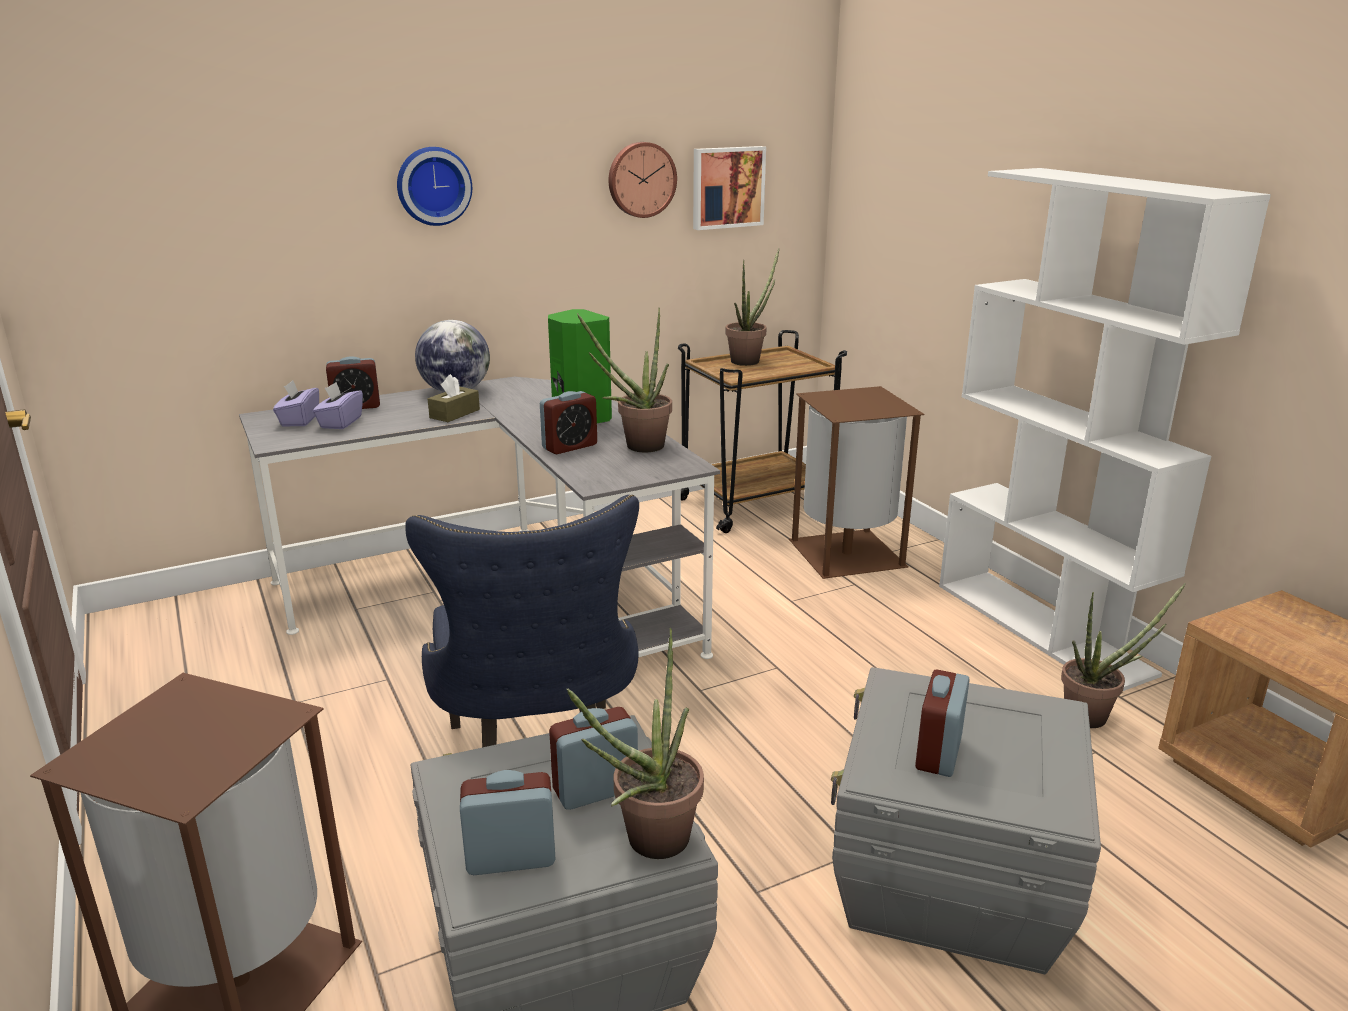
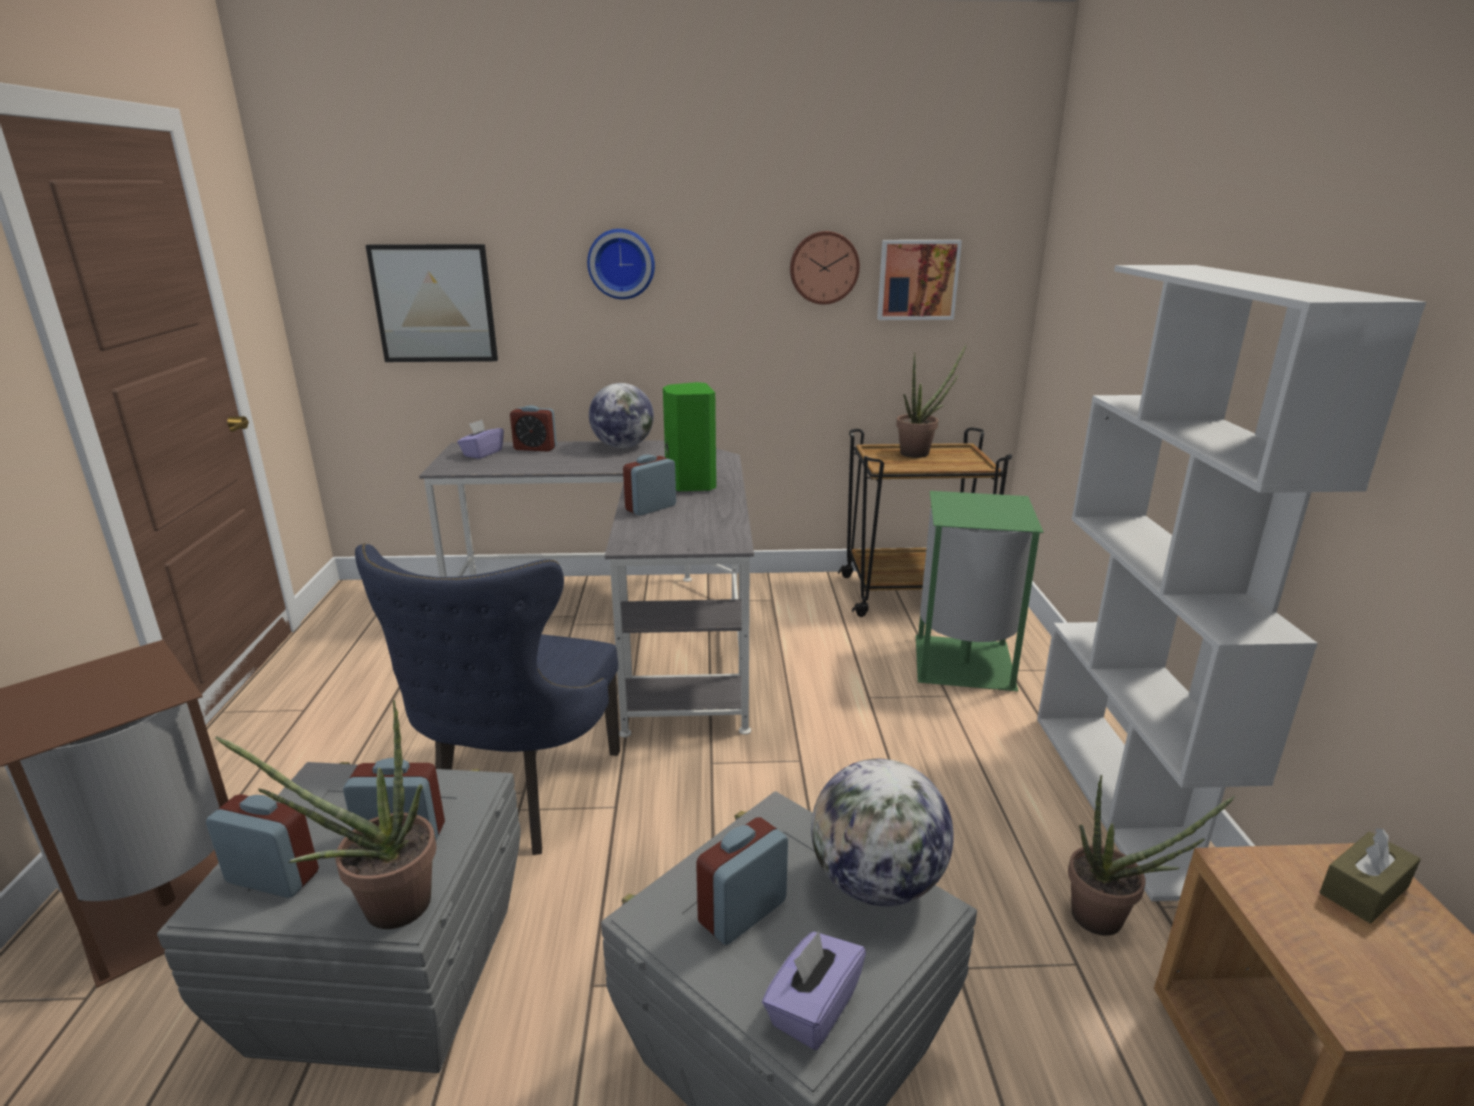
camera: 25 degrees right, 0 degrees up
purple tissue box [313,382,363,429] -> purple tissue box moved to [762,931,866,1050]
brown tissue box [428,374,480,422] -> brown tissue box moved to [1319,828,1421,923]
alarm clock [540,391,597,454] -> alarm clock turned 150 degrees clockwise [623,454,676,516]
potted plant [577,308,672,452] -> none
brown trash can [789,386,925,579] -> green trash can [916,491,1044,691]
none -> picture [365,244,498,362]
none -> globe [811,759,954,907]

